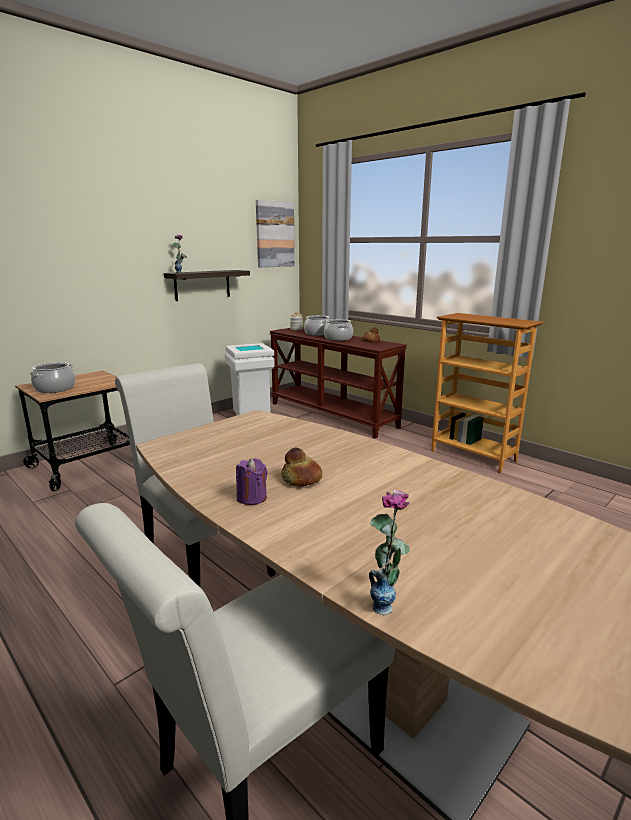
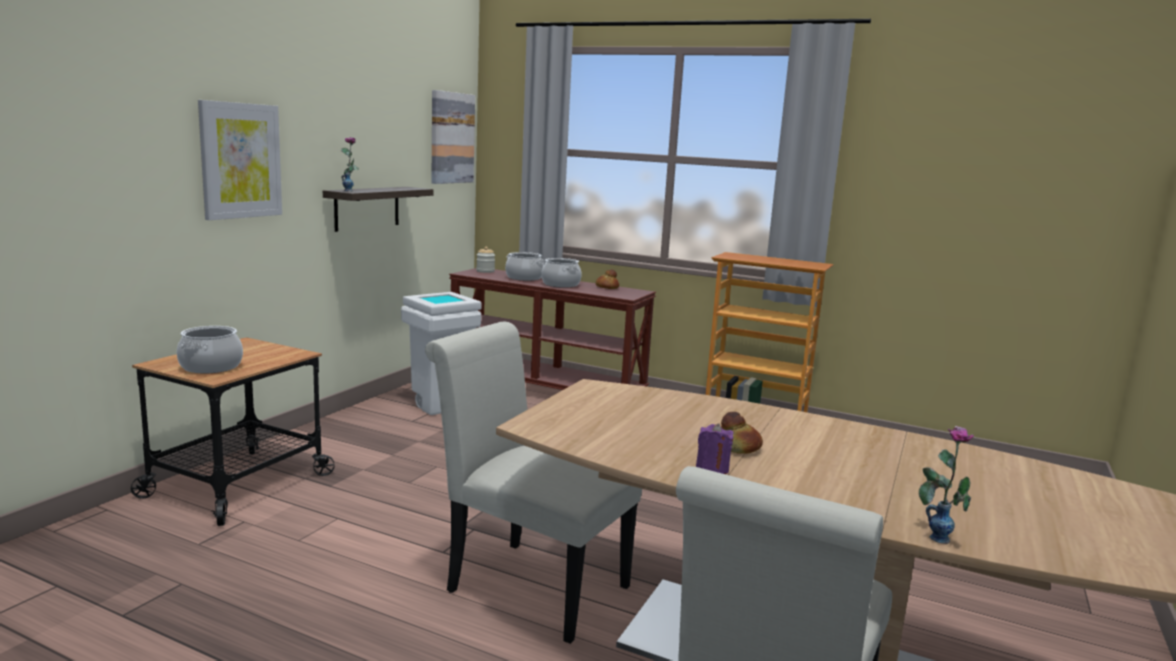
camera: 20 degrees left, 5 degrees down
none -> picture [198,100,282,220]

